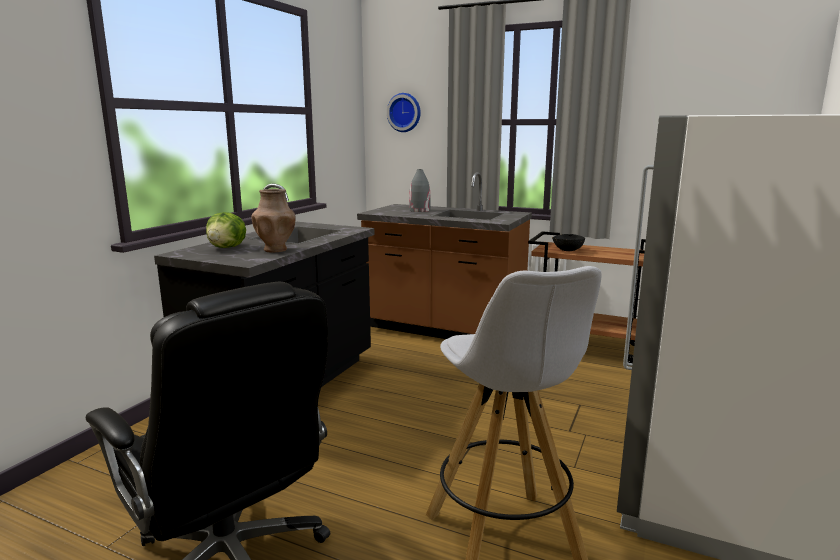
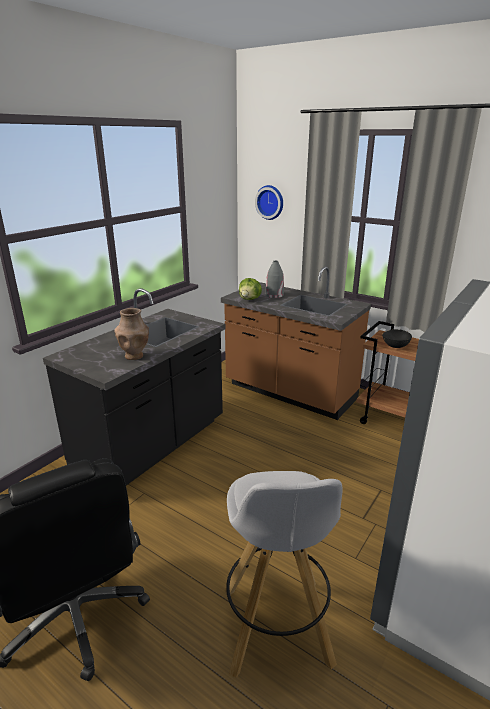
camera: 10 degrees right, 10 degrees up
lettuce [206,212,246,248] -> lettuce moved to [239,278,262,300]

